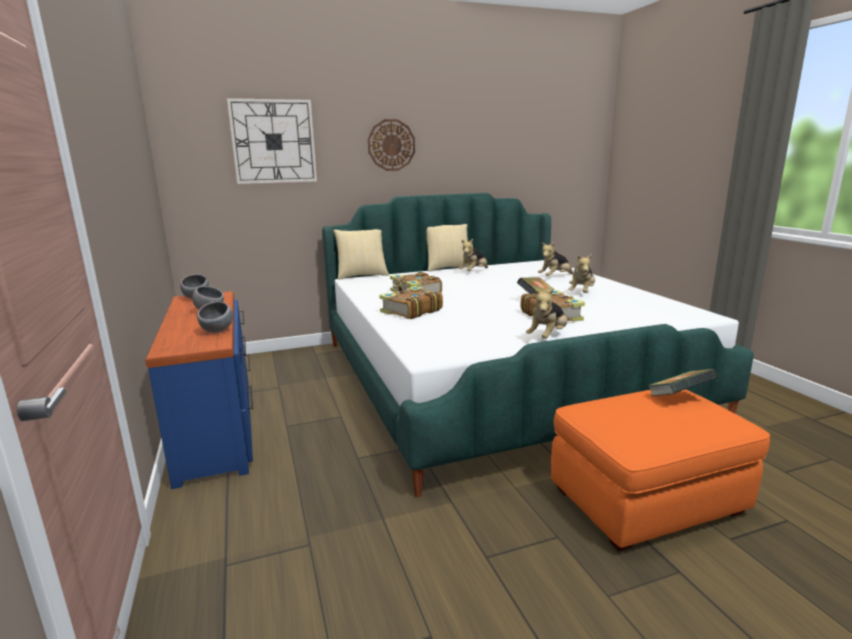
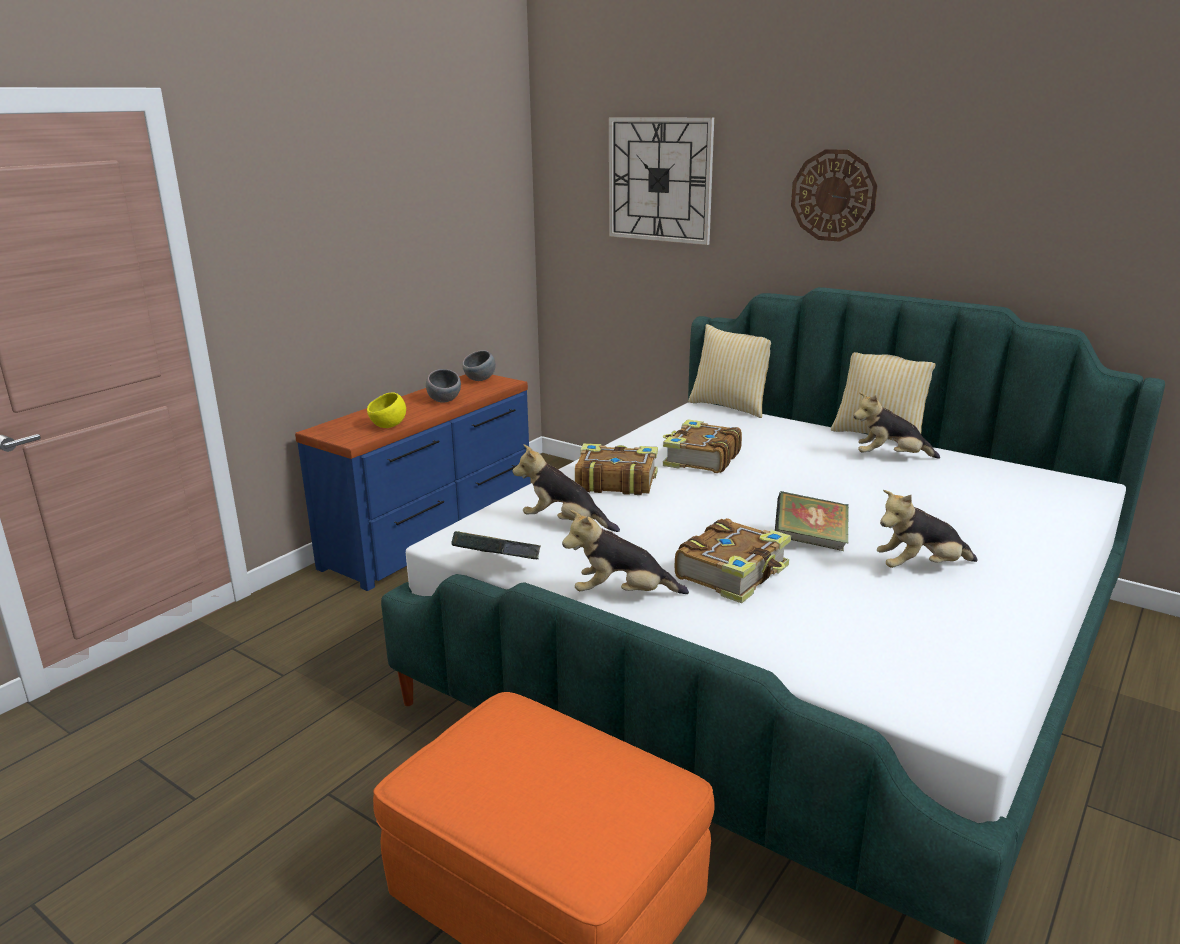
camera: 55 degrees right, 5 degrees up
grey bowl [197,301,233,333] -> yellow bowl [367,393,406,428]
plush toy [538,242,573,276] -> plush toy moved to [513,444,620,532]
book [647,369,718,396] -> book moved to [451,531,541,559]

